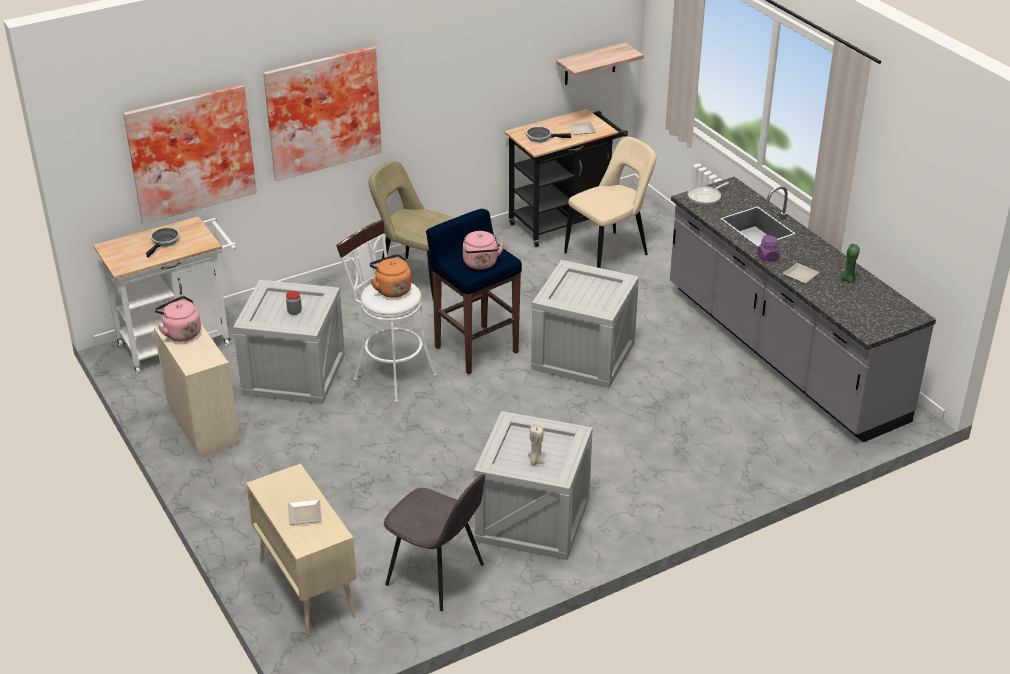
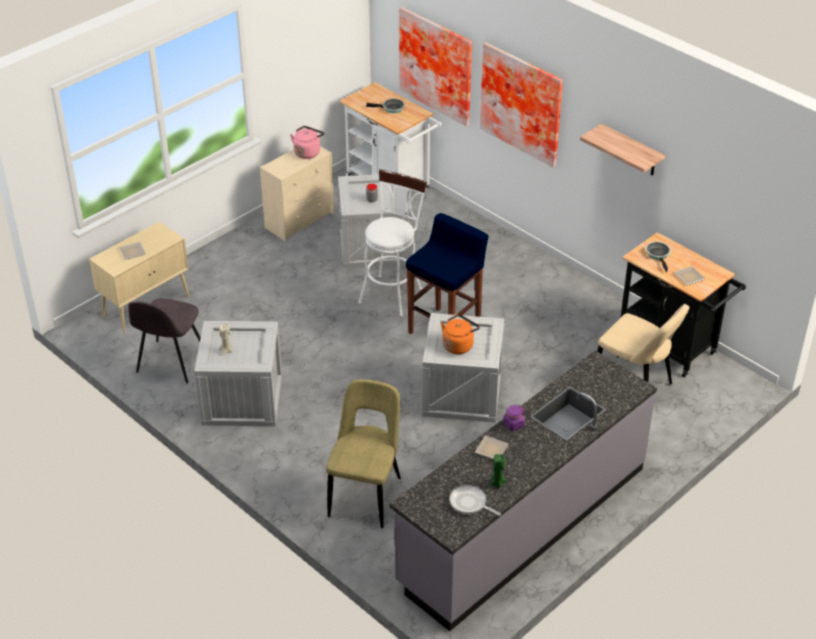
camera: 75 degrees right, 5 degrees up
beige chair [369,161,454,299] -> beige chair moved to [326,379,401,528]
orange kettle [369,254,411,298] -> orange kettle moved to [441,314,480,354]
pink kettle [463,231,505,269] -> none
shelf [556,42,644,85] -> shelf moved to [580,124,665,176]
frying pan [688,182,729,206] -> frying pan moved to [449,485,501,516]

